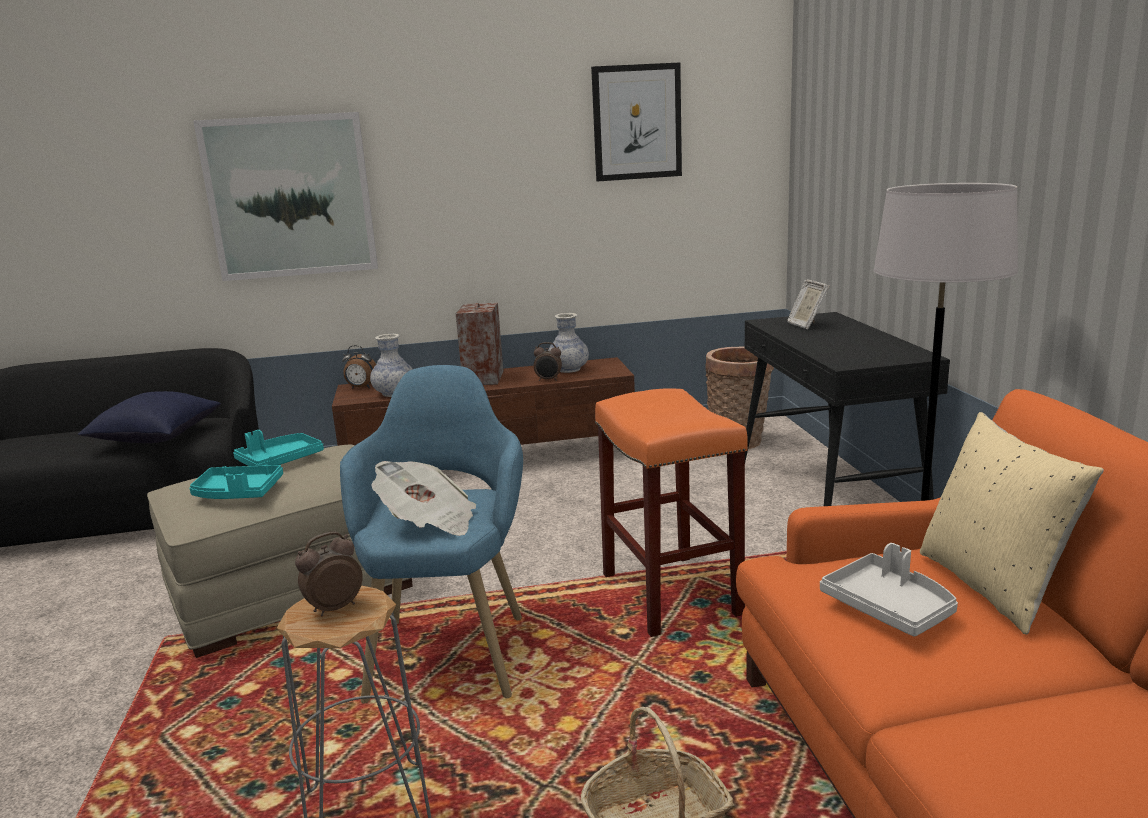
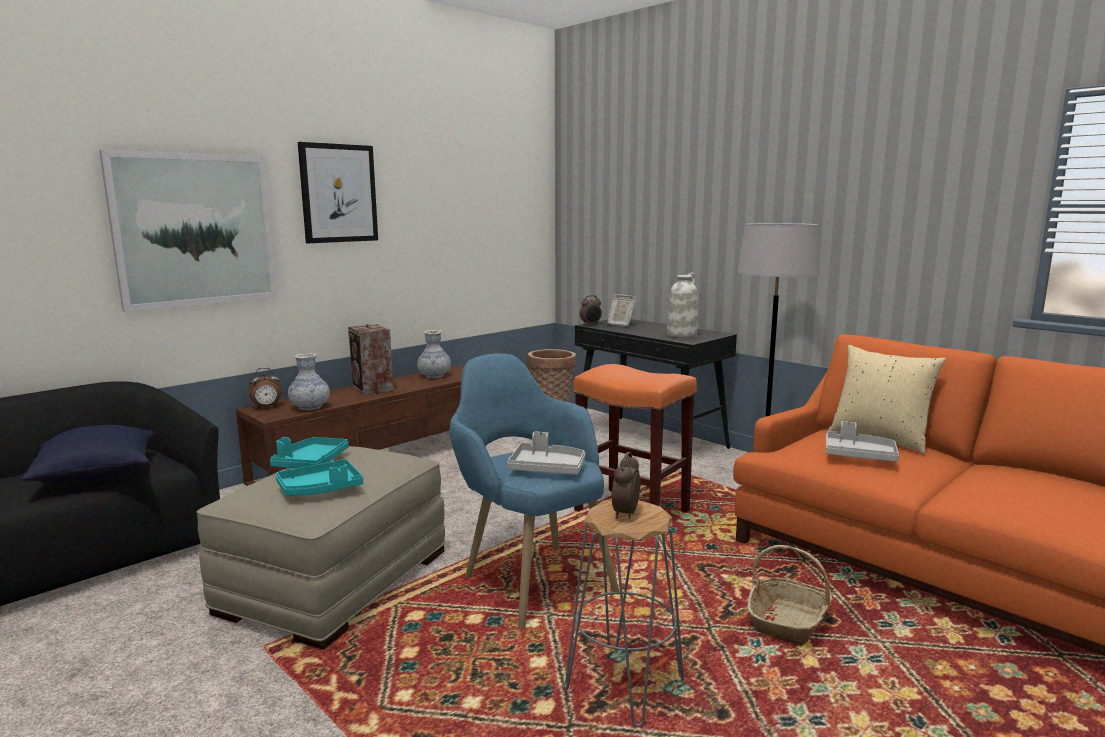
camera: 35 degrees left, 5 degrees down
newspaper [371,461,476,536] -> grey tray [507,432,586,475]
alarm clock [534,342,562,381] -> alarm clock moved to [580,295,602,326]
picture [591,62,682,182] -> picture moved to [298,142,378,243]
none -> white vase [667,272,698,338]

